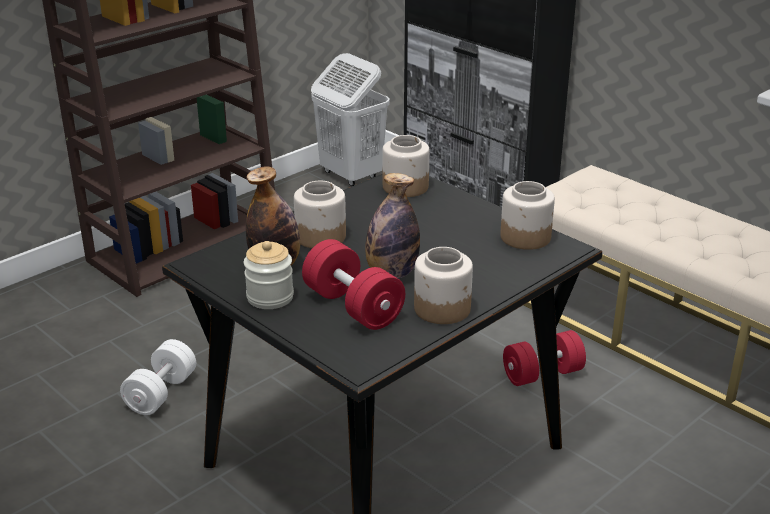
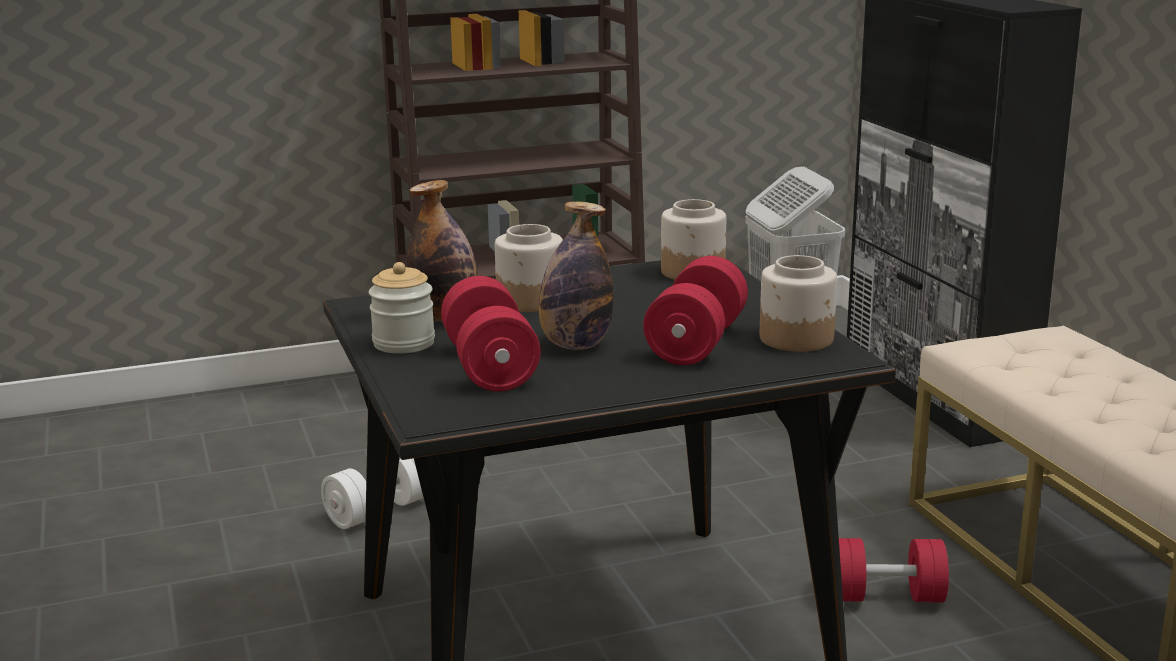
camera: 25 degrees right, 10 degrees down
jar [414,247,473,324] -> none
none -> red dumbbell [643,256,748,365]

